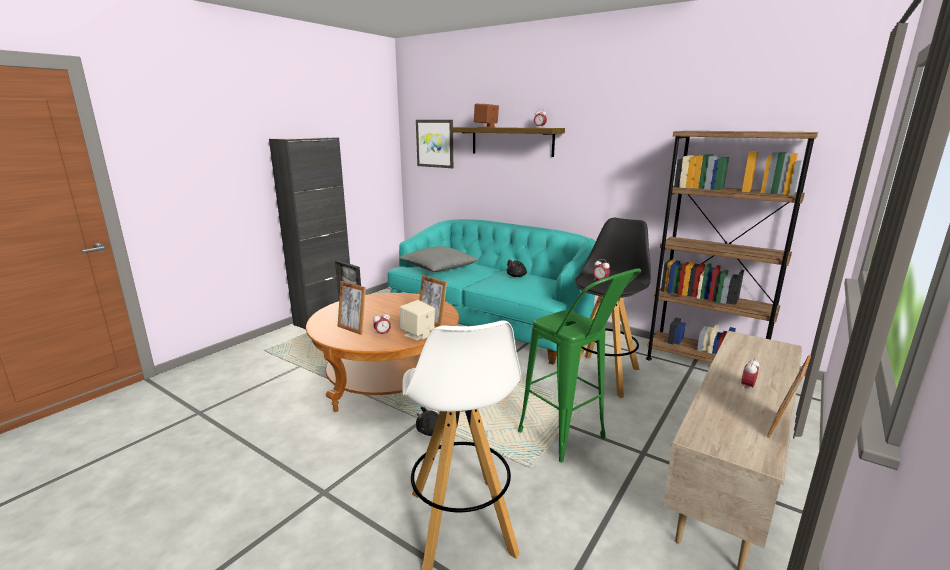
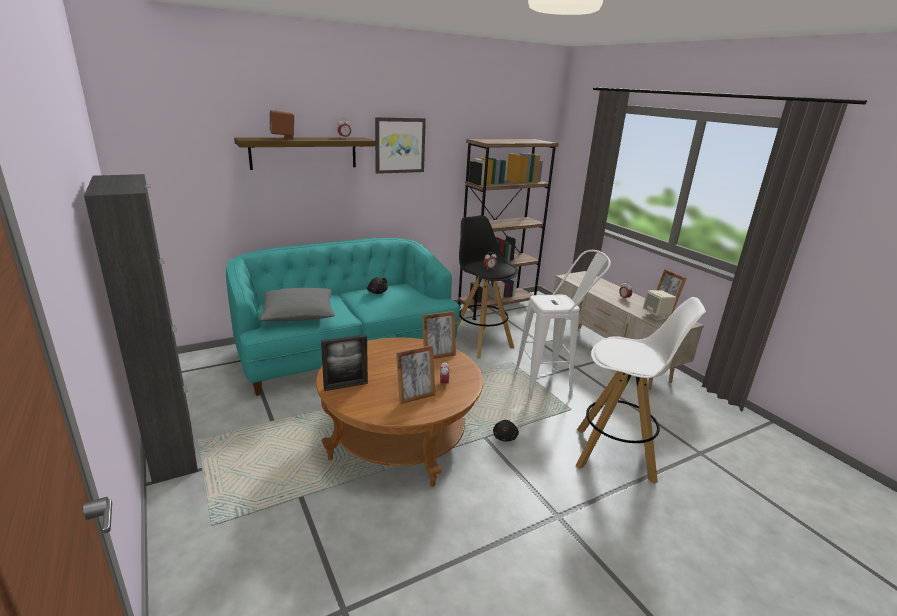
camera: 65 degrees left, 5 degrees up
beige speaker [400,300,435,340] -> beige speaker moved to [643,290,676,321]
picture [416,120,454,168] -> picture moved to [375,117,426,174]
green stool [518,268,641,462] -> white stool [514,250,611,399]

